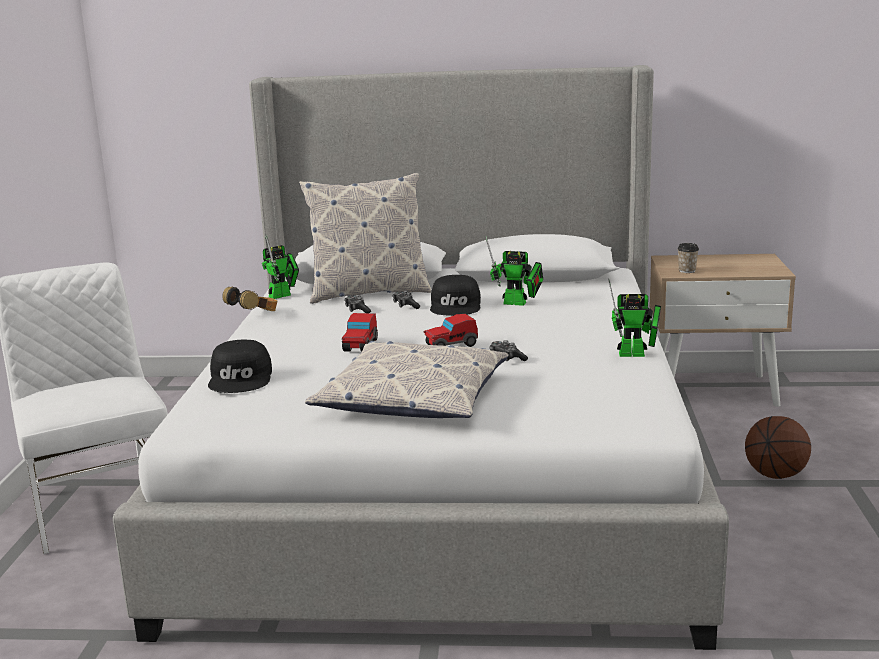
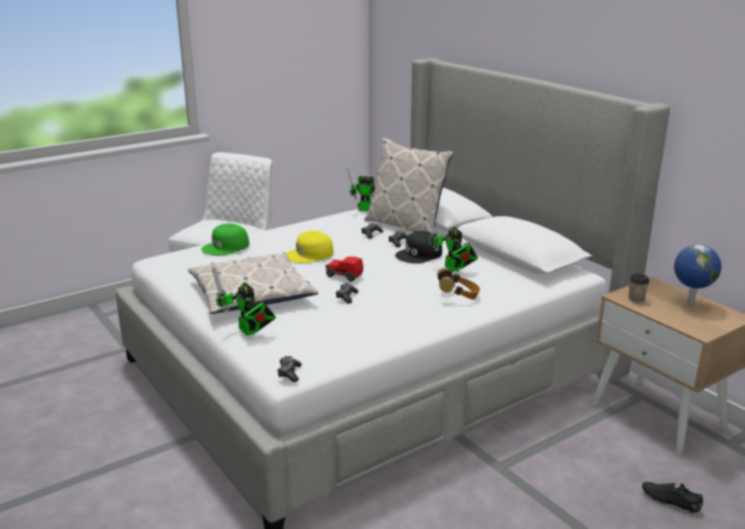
camera: 50 degrees right, 5 degrees up
black cap [208,340,272,393] -> green cap [201,223,249,255]
headphones [222,286,277,311] -> headphones moved to [437,267,480,300]
toy car [342,313,378,352] -> yellow cap [286,231,334,263]
toy robot [608,279,661,357] -> toy robot moved to [212,267,276,336]
basketball [745,416,811,479] -> none
none -> game controller [277,356,302,382]
none -> black shoe [642,482,703,513]
none -> globe [674,245,722,306]

